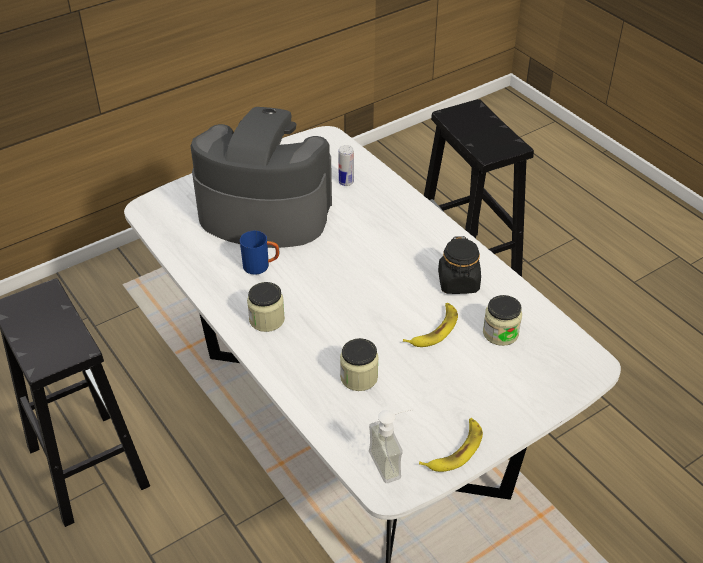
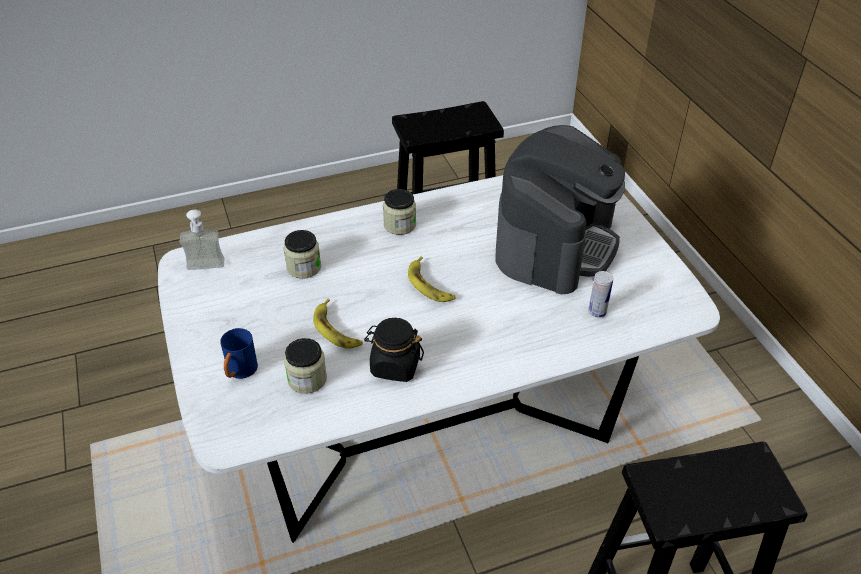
camera: 105 degrees right, 0 degrees up
blue mug [240,231,279,275] -> blue mug moved to [220,328,258,379]
banana [419,418,483,472] -> banana moved to [408,256,456,302]

